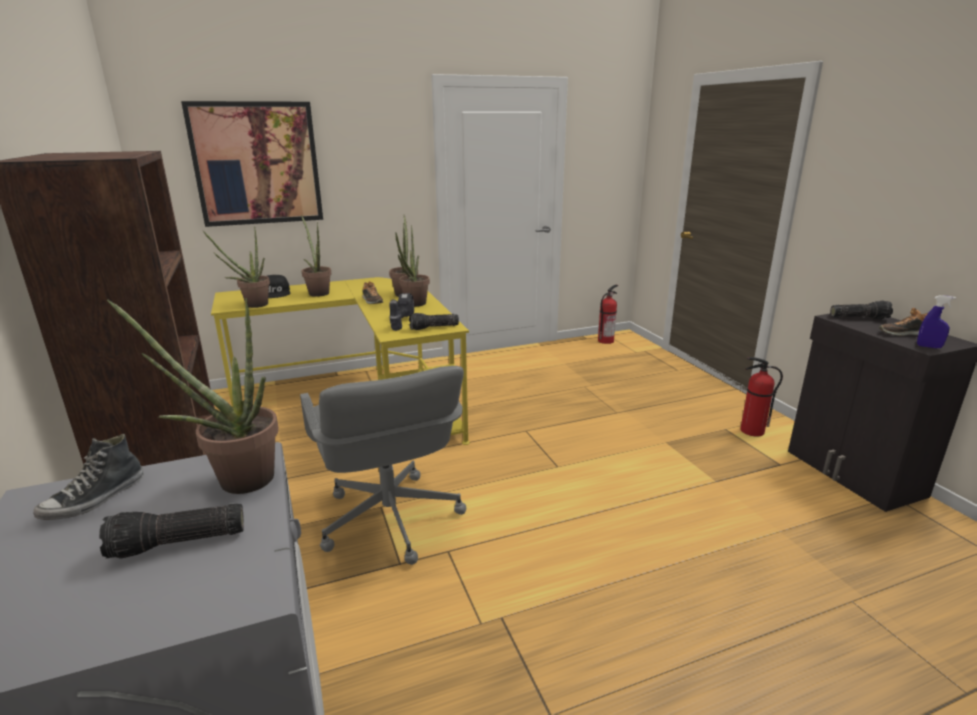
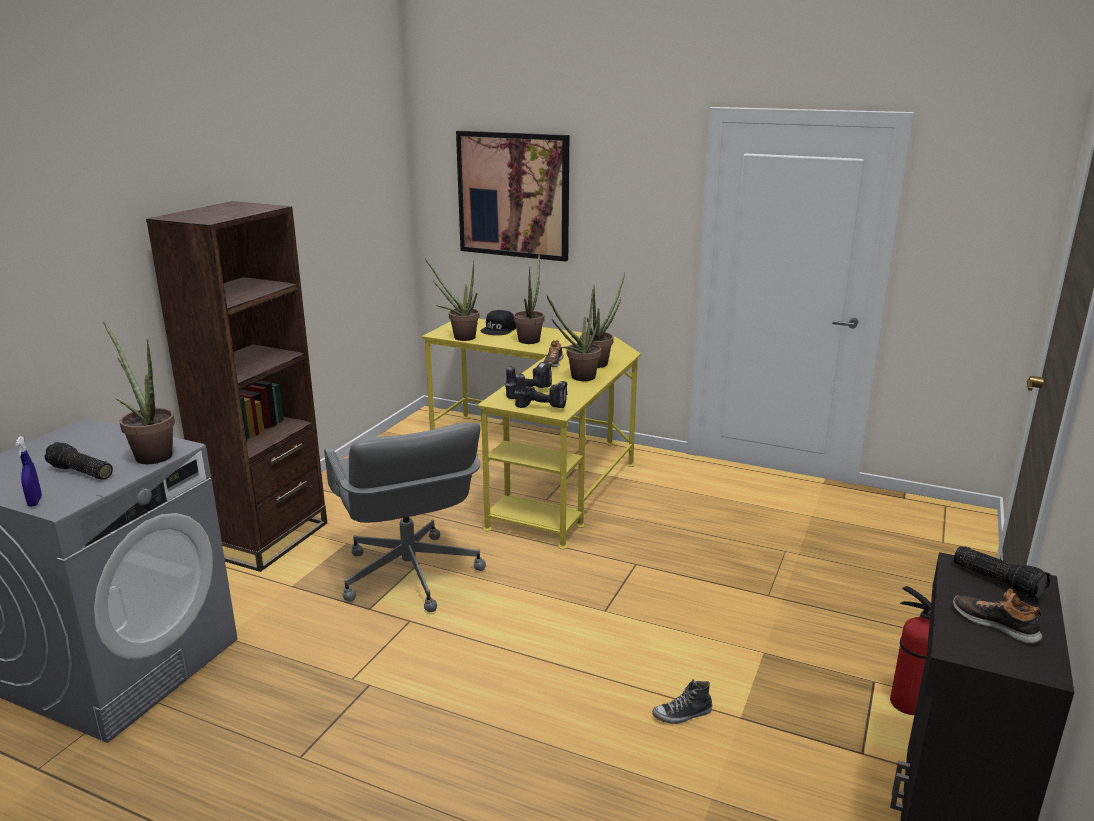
camera: 45 degrees right, 0 degrees up
shoe [33,434,144,520] -> shoe moved to [652,679,712,724]
grey office chair [300,366,466,565] -> grey office chair turned 45 degrees counterclockwise [324,422,486,612]
flashlight [409,313,459,330] -> power drill [514,373,567,408]
fire extinguisher [598,285,618,344] -> none
blue spray bottle [917,295,956,348] -> blue spray bottle moved to [15,436,42,507]

